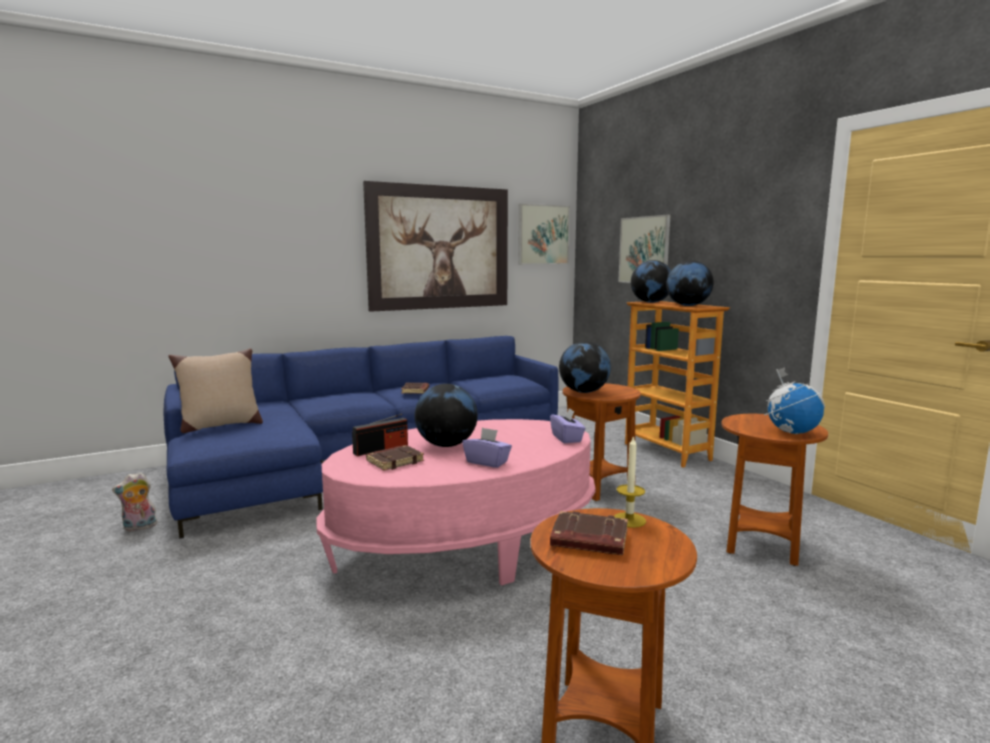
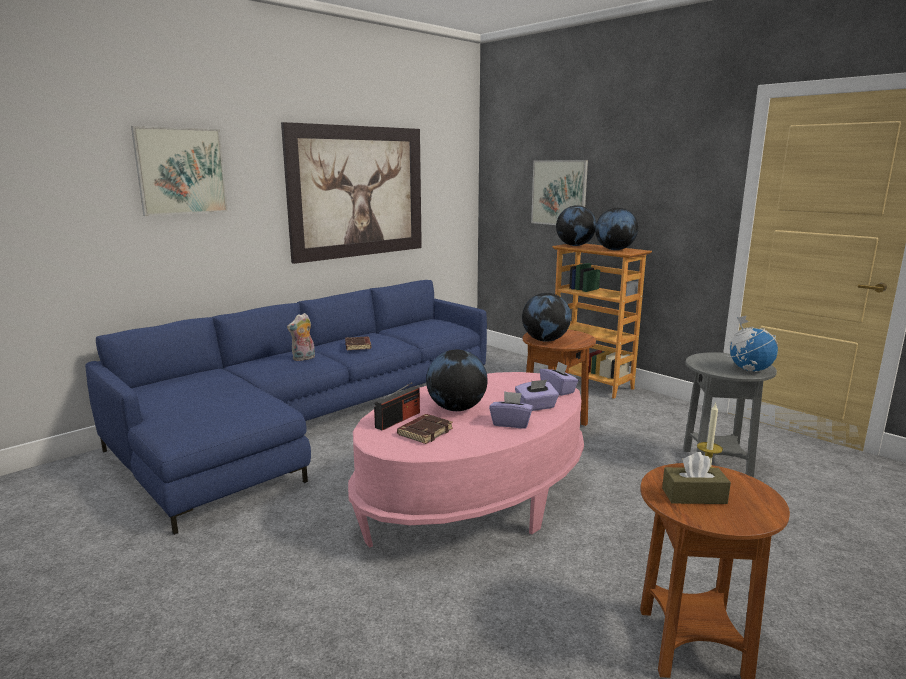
camera: 15 degrees left, 5 degrees up
plush toy [112,472,159,531] -> plush toy moved to [287,313,315,361]
beige pillow [169,348,263,433] -> none
picture [518,203,570,265] -> picture moved to [131,126,228,216]
brown book [550,511,628,555] -> brown tissue box [662,452,731,504]
brown side table [721,414,828,566] -> grey side table [683,352,777,478]
none -> purple tissue box [515,380,559,411]

